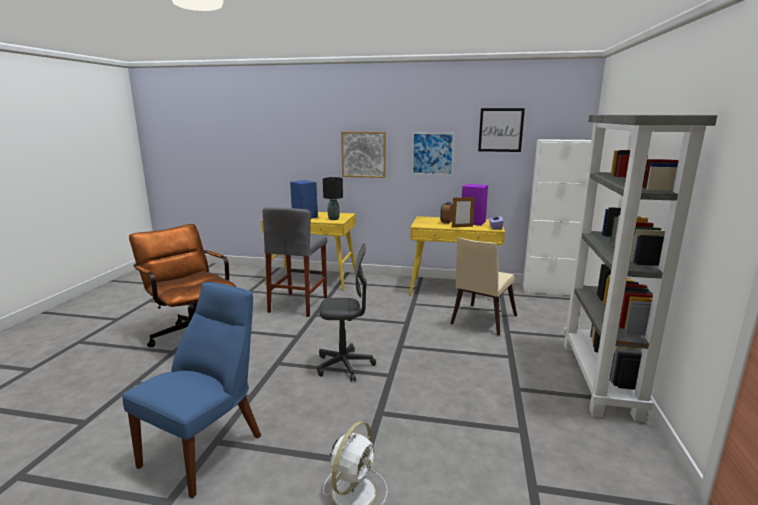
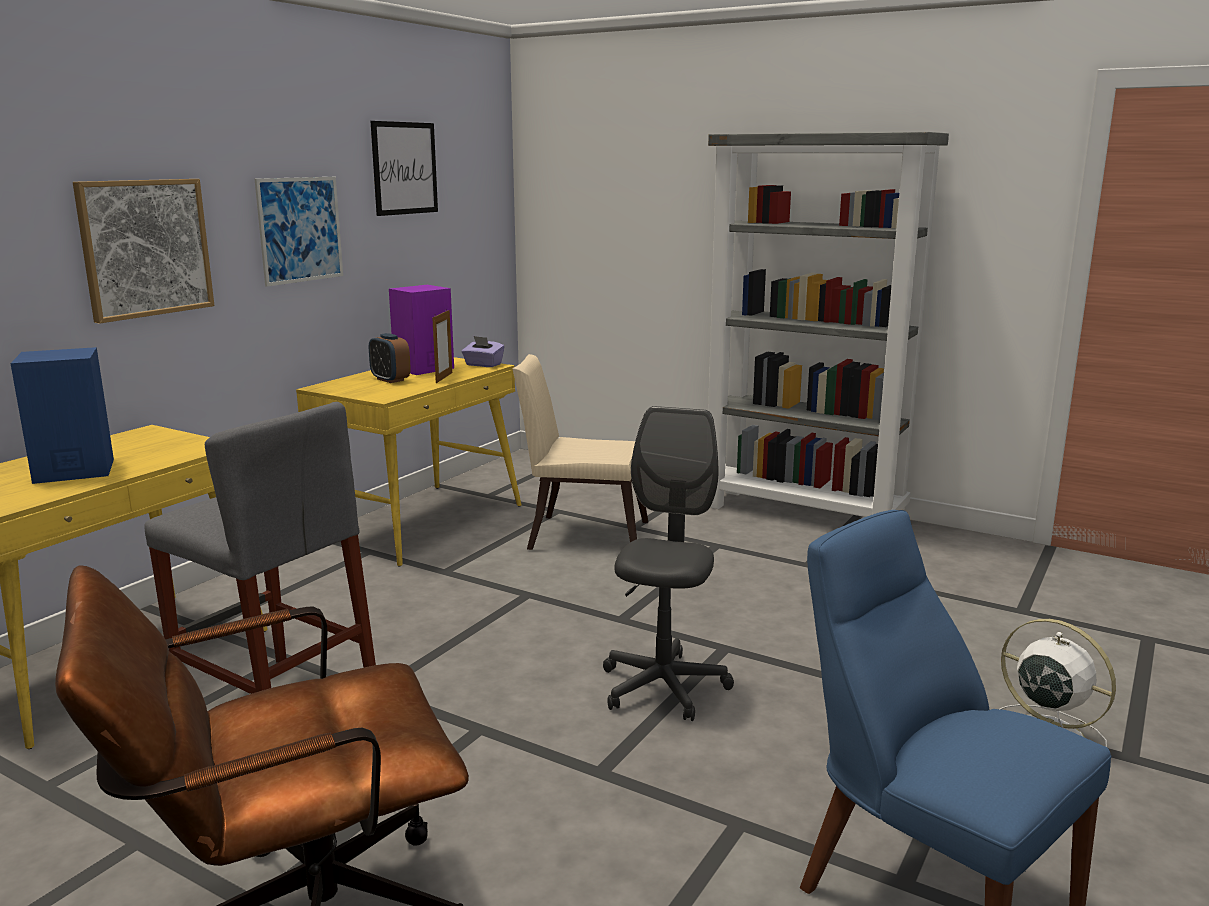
camera: 70 degrees left, 0 degrees up
black table lamp [323,177,343,220] -> none
beige chair [450,238,517,335] -> beige chair turned 135 degrees clockwise [513,354,648,550]
white cabinet [523,139,591,295] -> none

